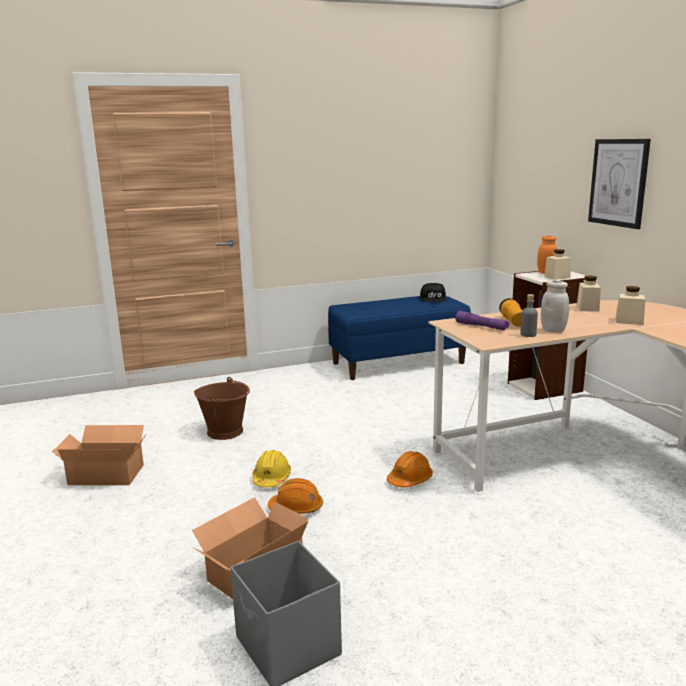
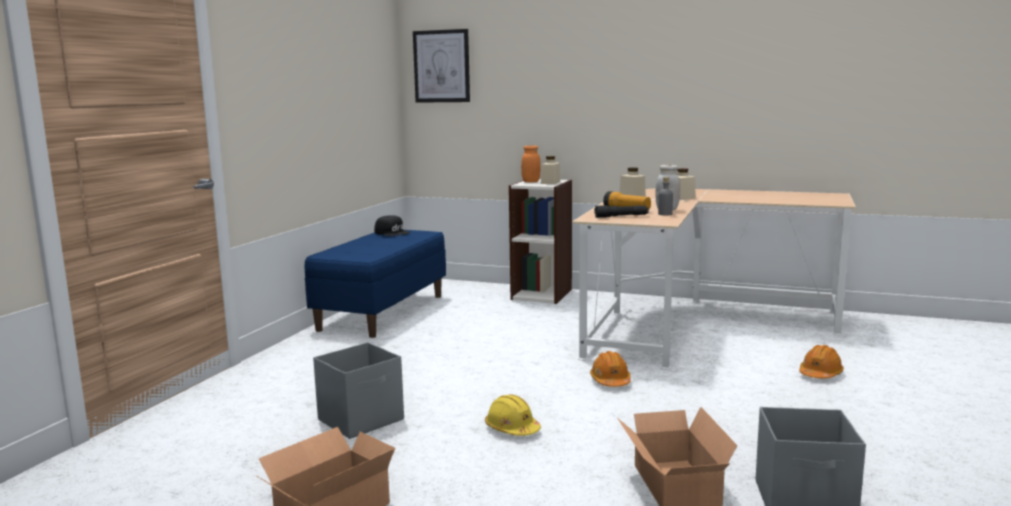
camera: 50 degrees left, 5 degrees down
brown bucket [194,377,250,440] -> grey storage box [313,342,404,439]
orange hard hat [268,478,323,514] -> orange hard hat moved to [799,345,844,379]
purple flashlight [455,311,509,330] -> black flashlight [594,205,649,218]
picture [588,139,651,229] -> picture moved to [413,29,470,103]

